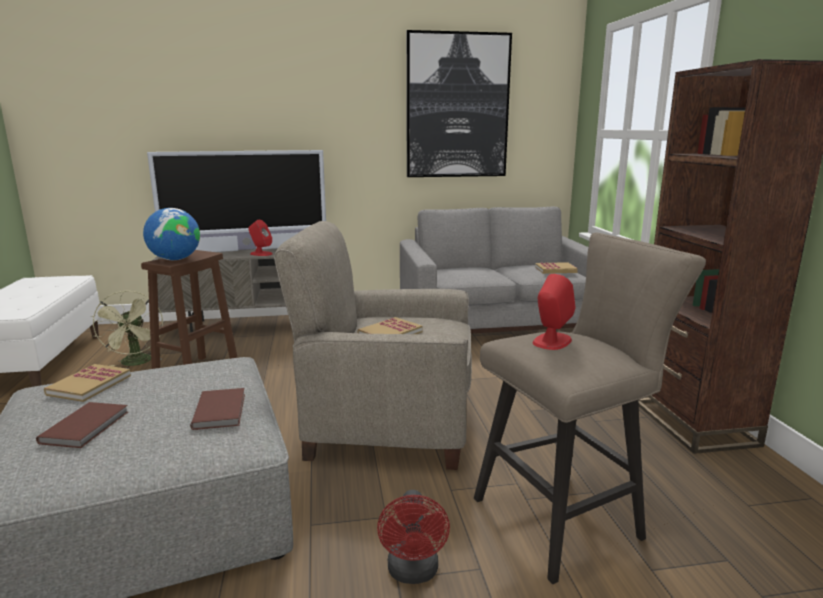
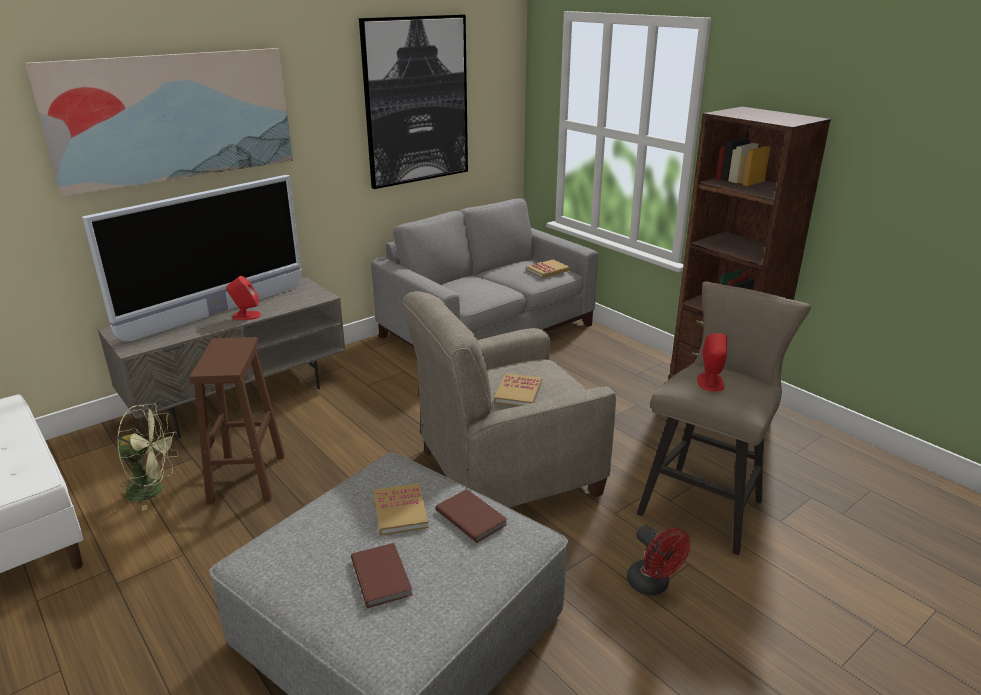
camera: 30 degrees left, 10 degrees up
book [44,364,131,402] -> book moved to [374,483,429,535]
green fan [91,290,163,366] -> green fan turned 45 degrees counterclockwise [116,404,179,511]
globe [143,208,200,260] -> none
none -> picture [25,48,293,196]

